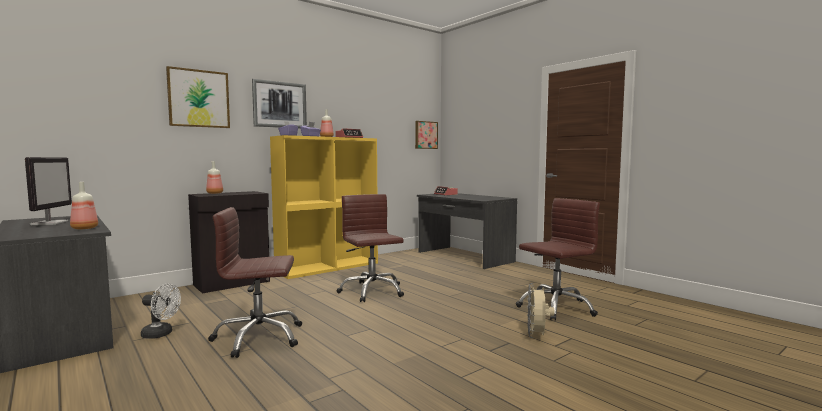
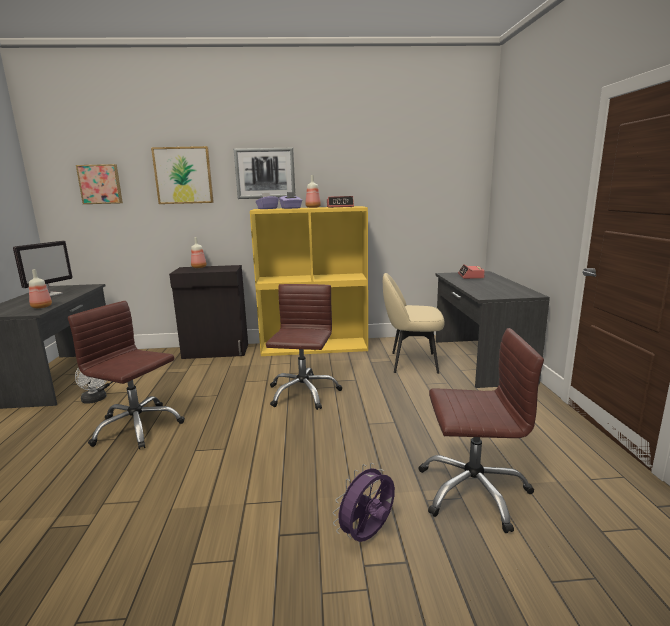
camera: 35 degrees right, 10 degrees up
picture [415,121,438,149] -> picture moved to [76,164,123,204]
beige fan [527,283,554,338] -> purple fan [333,463,395,542]
none -> beige chair [383,273,445,374]

